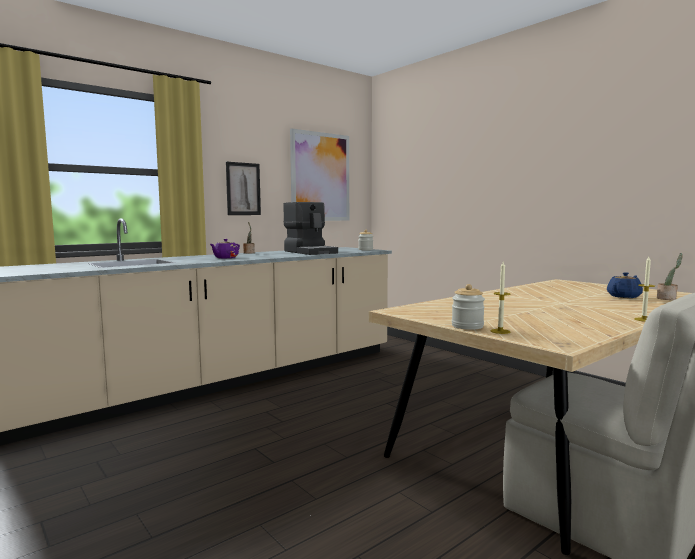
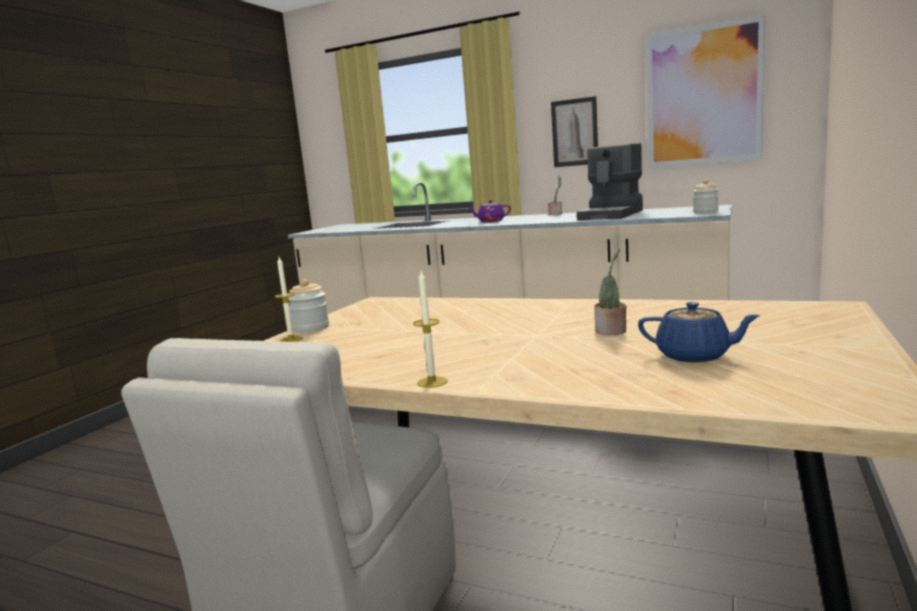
camera: 65 degrees right, 5 degrees up
potted plant [657,253,683,300] -> potted plant moved to [594,248,627,335]

